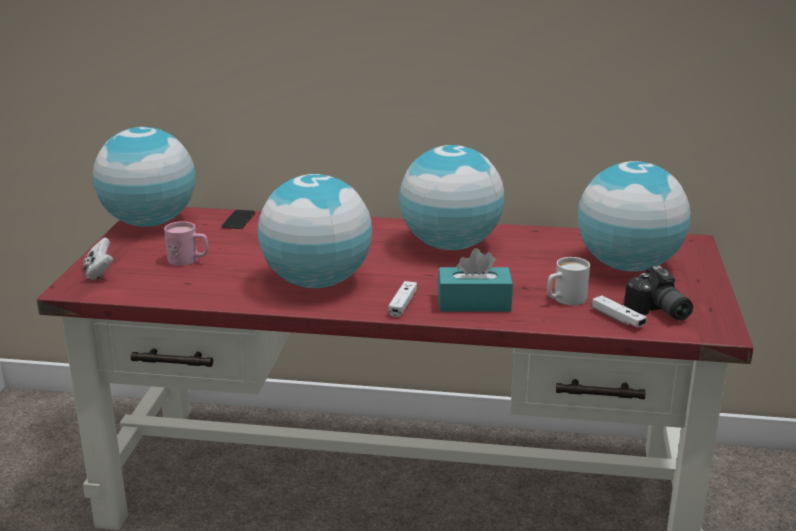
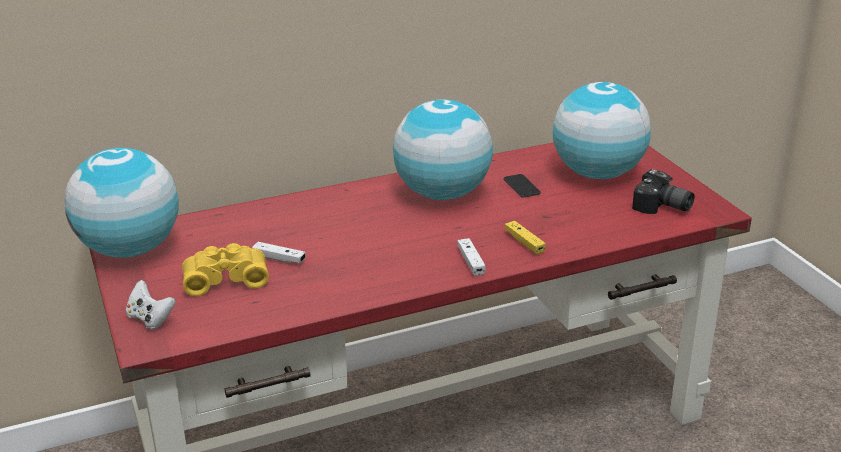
camera: 30 degrees left, 5 degrees up
pink mug [164,221,208,266] -> yellow binoculars [182,243,269,297]
phone [222,210,255,229] -> phone moved to [504,174,541,197]
globe [258,174,372,288] -> none
turquoise tissue box [438,248,513,312] -> yellow game controller [505,221,546,255]
white mug [547,257,590,305] -> none
white game controller [592,295,647,327] -> white game controller moved to [252,242,306,263]

